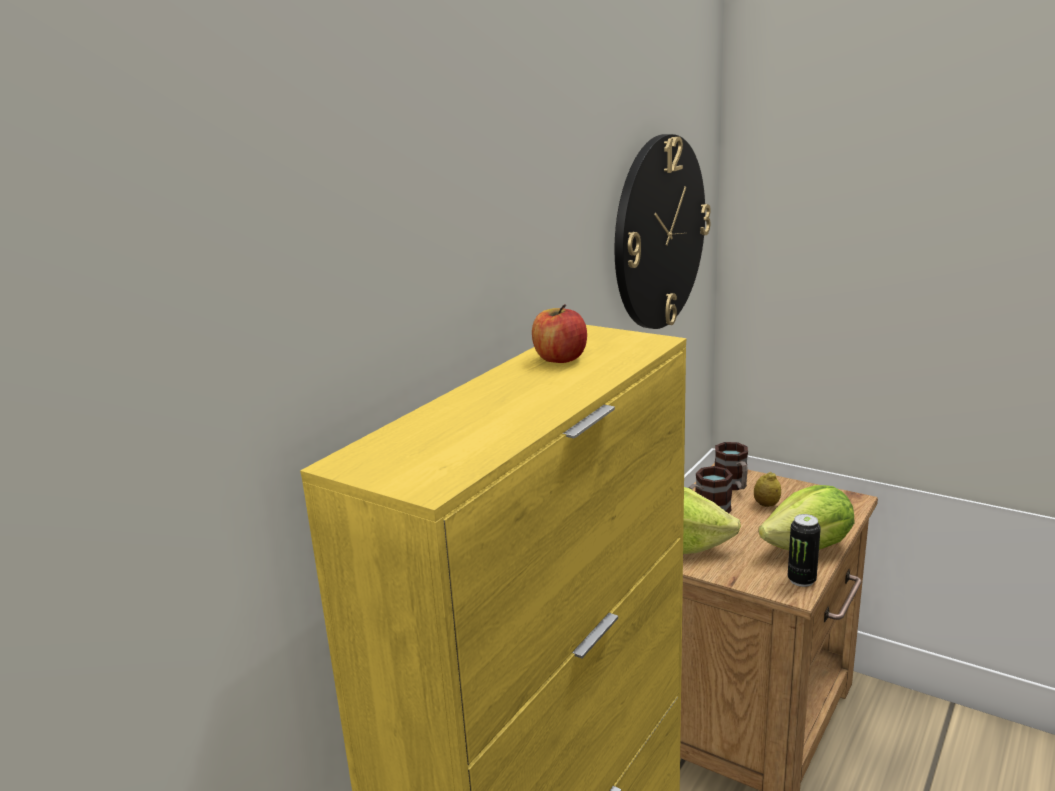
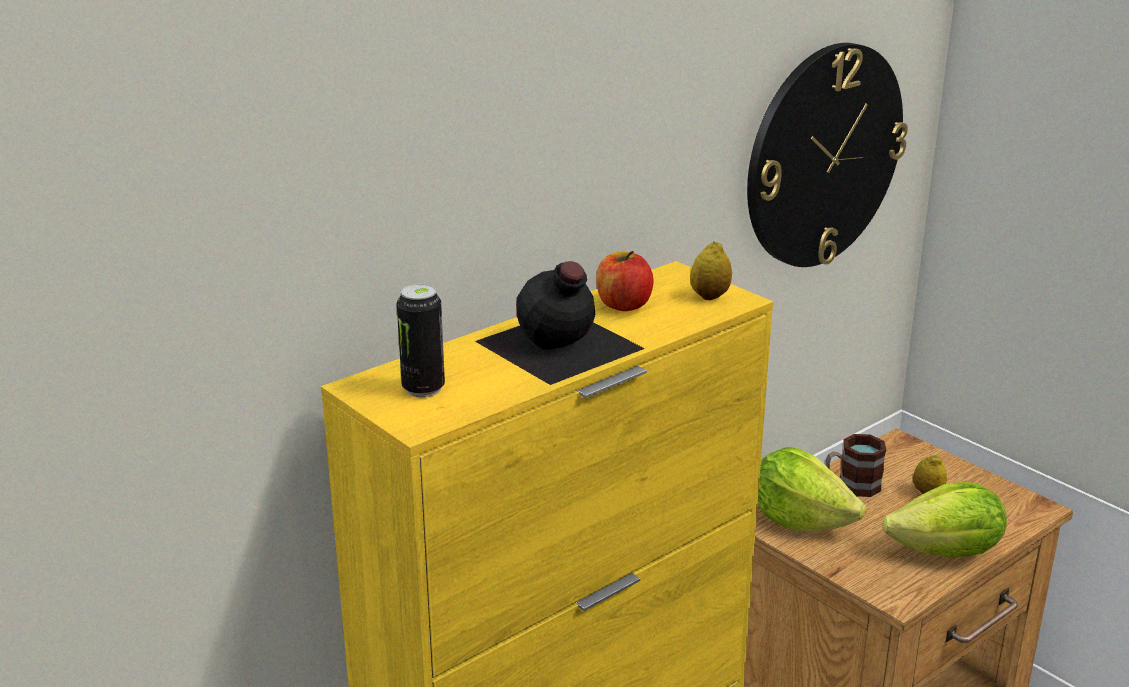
camera: 15 degrees right, 5 degrees up
mug [715,442,748,490] -> none
can [788,514,821,587] -> can moved to [397,284,445,397]
none -> black bottle [475,261,645,385]
none -> lemon [690,241,732,300]

